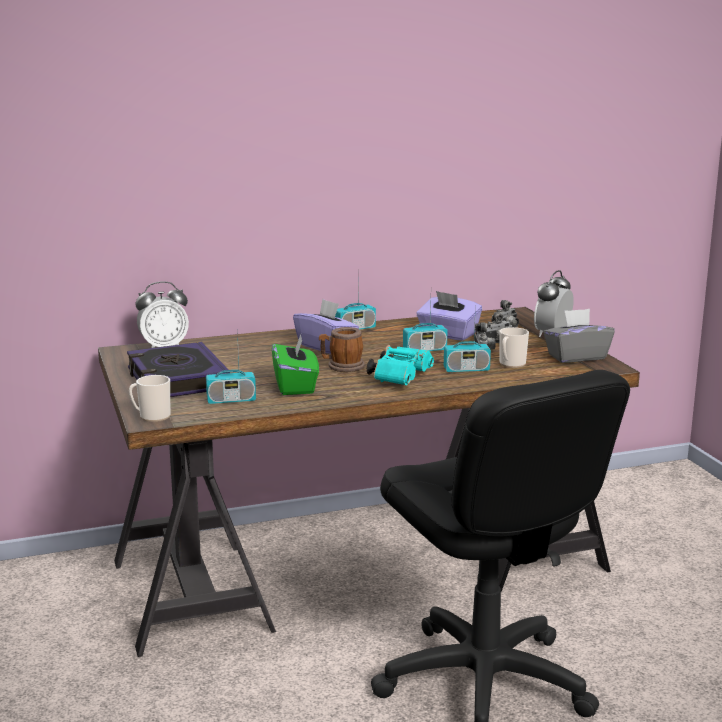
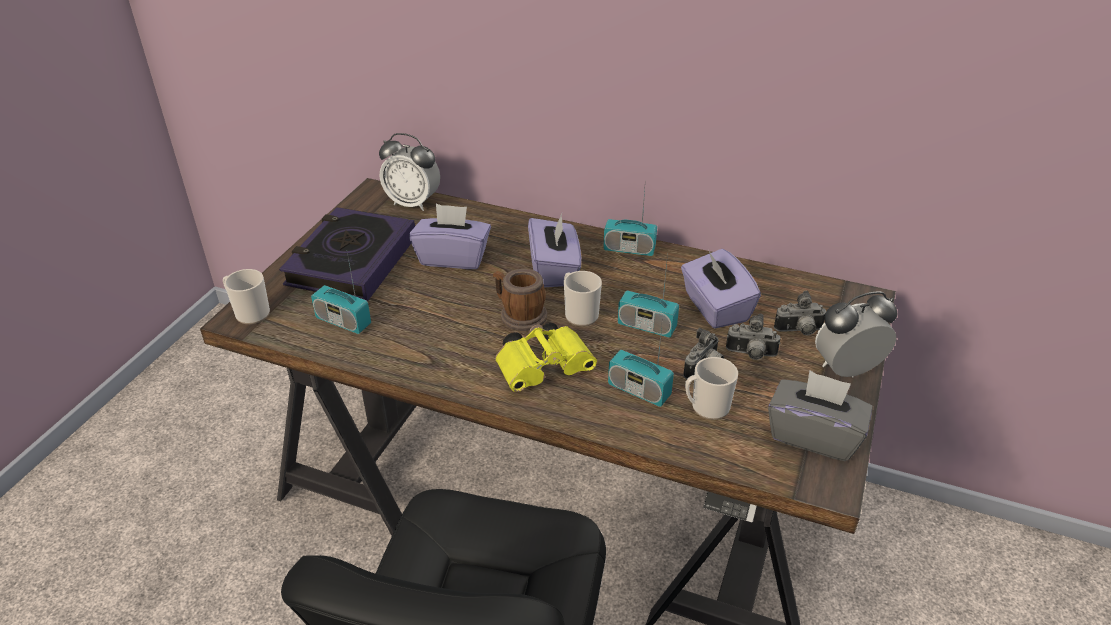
camera: 40 degrees right, 20 degrees up
green tissue box [272,335,319,395] -> none
turquoise binoculars [367,345,434,385] -> yellow binoculars [495,323,597,392]
none -> purple tissue box [409,204,491,269]
none -> mug [564,271,602,326]

